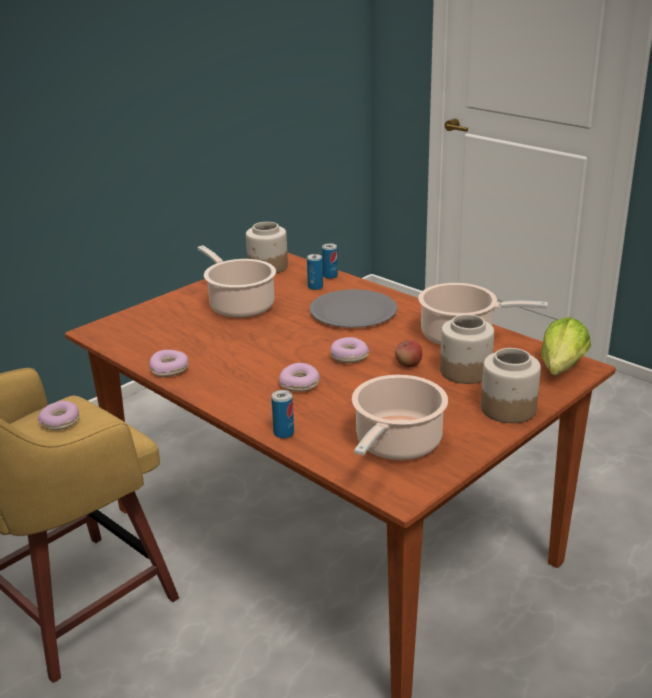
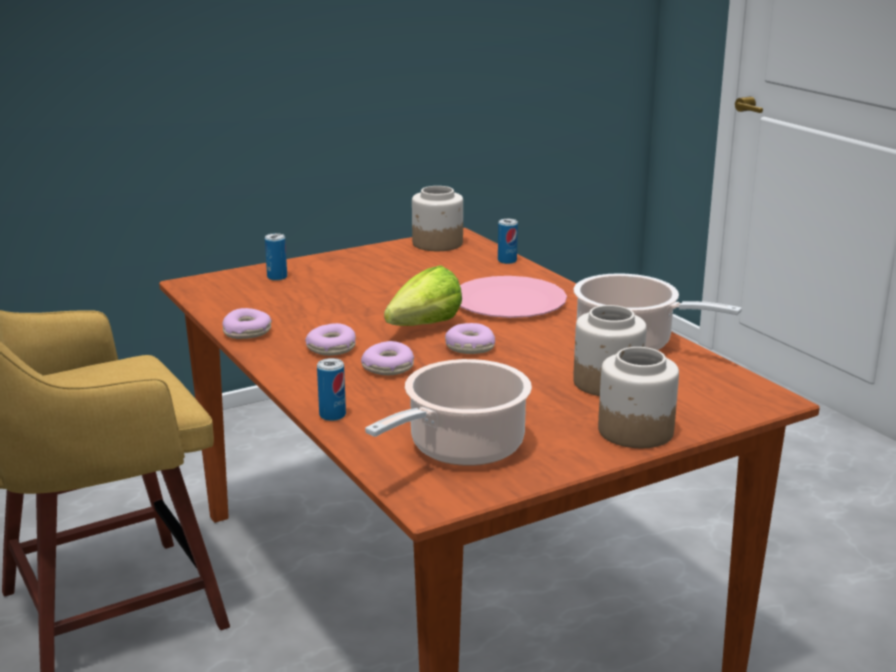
camera: 15 degrees right, 5 degrees down
donut [38,401,79,430] -> donut moved to [305,323,356,356]
cooking pot [197,246,276,318] -> none
can [307,254,323,290] -> can moved to [265,233,287,281]
grey plate [310,289,398,328] -> pink plate [460,276,567,318]
apple [395,340,422,367] -> none
lettuce [541,317,591,375] -> lettuce moved to [384,265,462,326]

